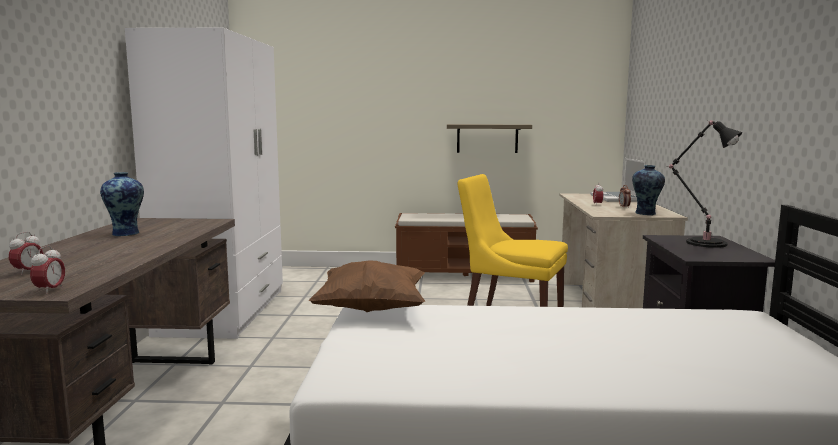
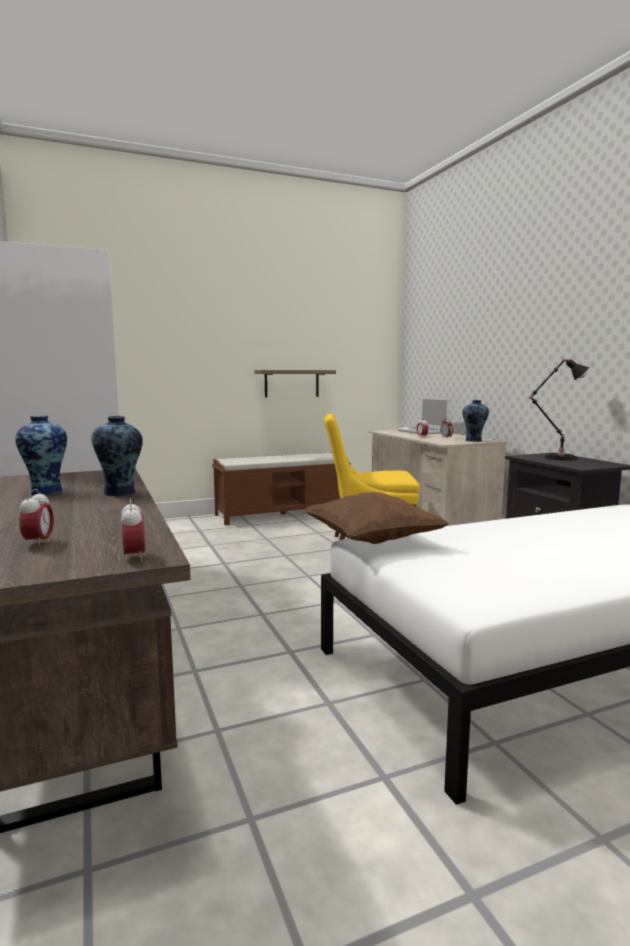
camera: 25 degrees left, 0 degrees up
none -> vase [91,416,143,496]

